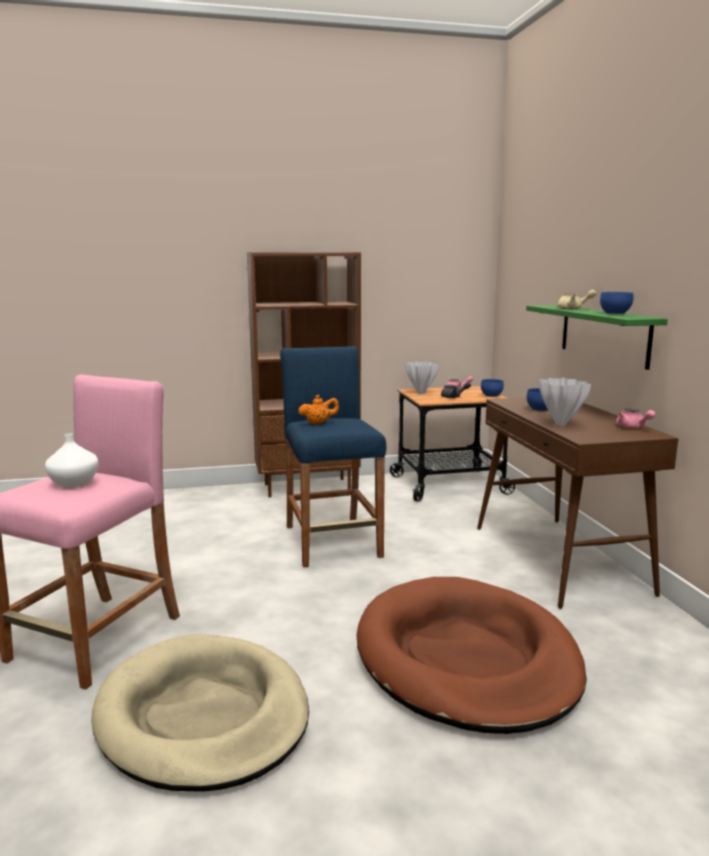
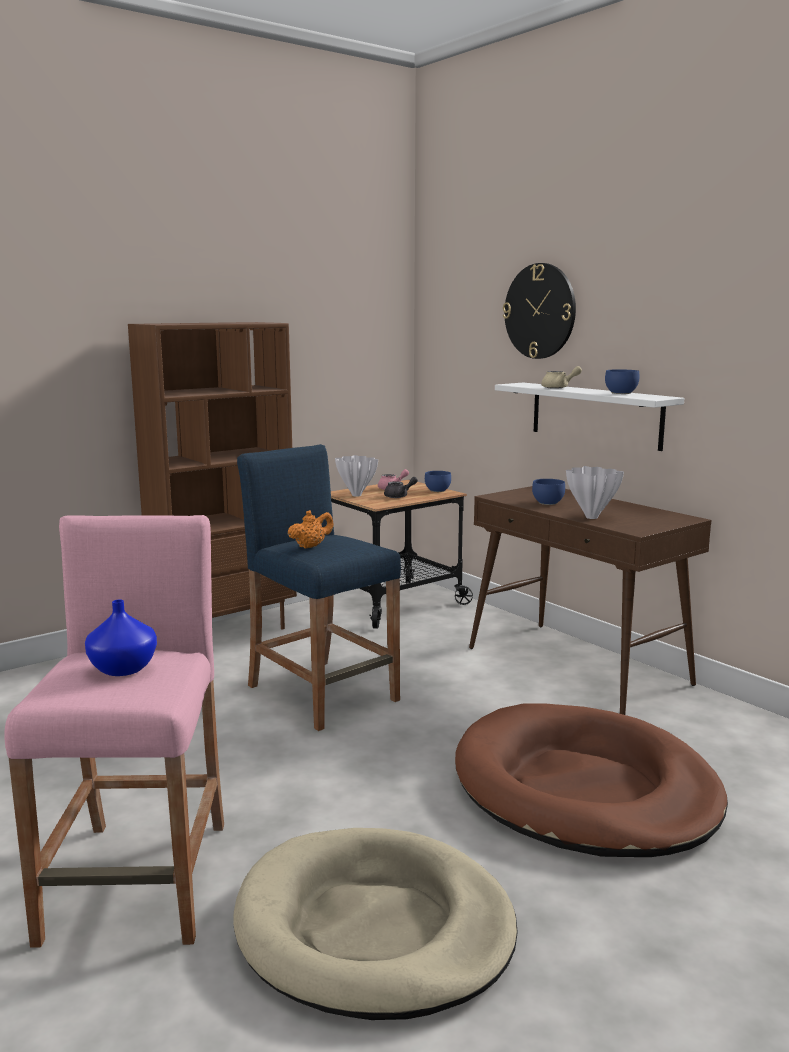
camera: 25 degrees left, 0 degrees up
white vase [45,433,98,488] -> blue vase [85,600,157,676]
green shelf [526,305,668,370] -> white shelf [495,383,684,451]
pink teapot [616,409,656,429] -> none
none -> wall clock [503,263,576,359]

